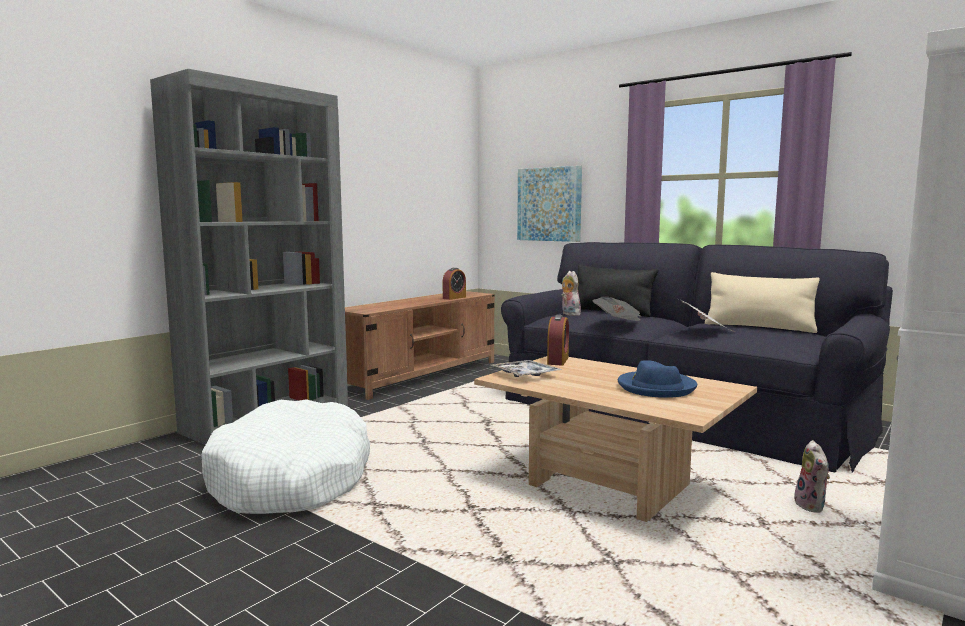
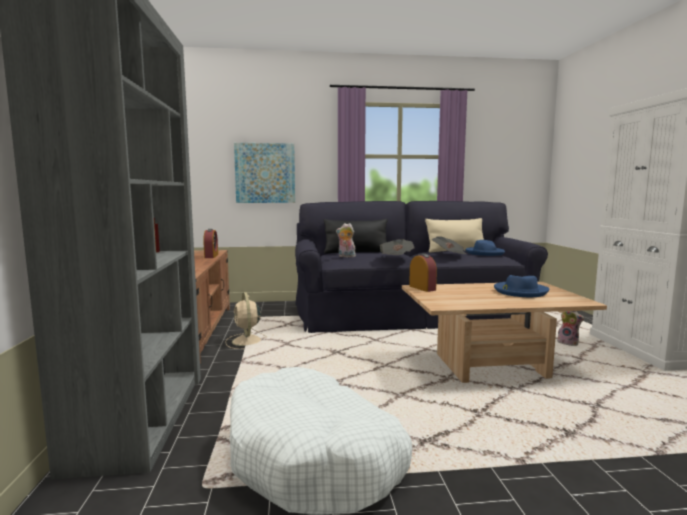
camera: 45 degrees left, 0 degrees up
tray [492,360,561,377] -> none
none -> beige fan [226,292,268,349]
none -> blue hat [466,240,505,256]

